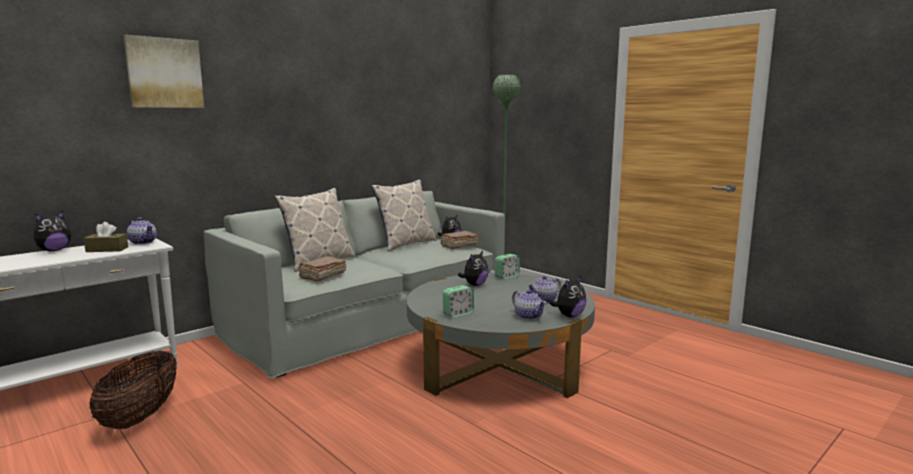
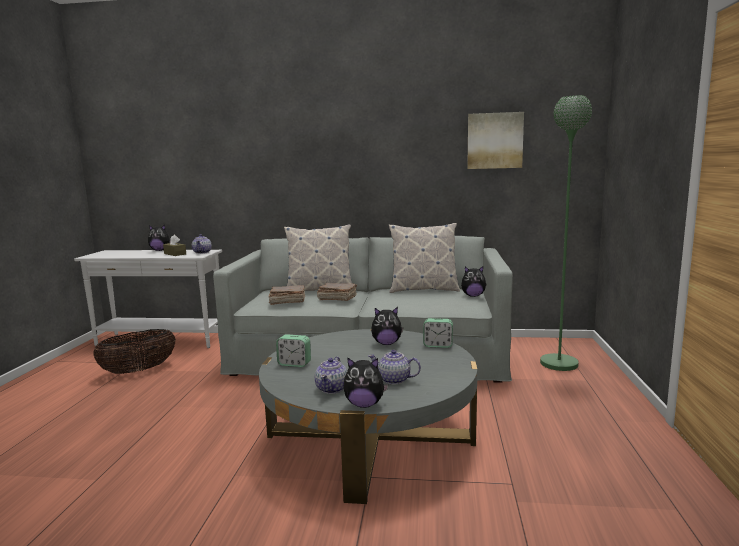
camera: 50 degrees right, 0 degrees up
picture [123,35,204,108] -> picture moved to [467,112,524,169]
brown book [441,231,478,249] -> brown book moved to [317,283,357,301]

